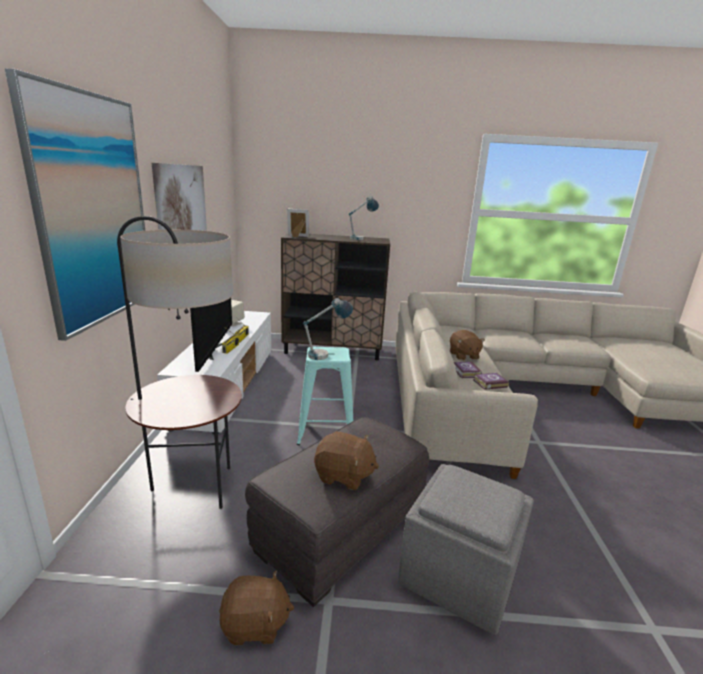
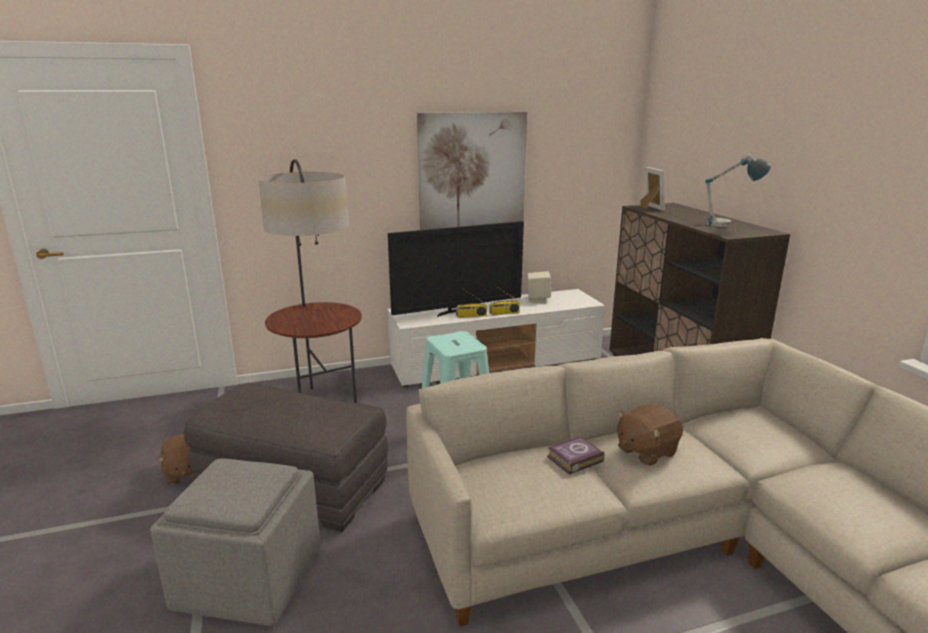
camera: 70 degrees right, 0 degrees up
picture [5,68,145,341] -> none
table lamp [303,298,353,360] -> none
brown plush toy [314,431,379,490] -> none
book [473,373,509,390] -> none

